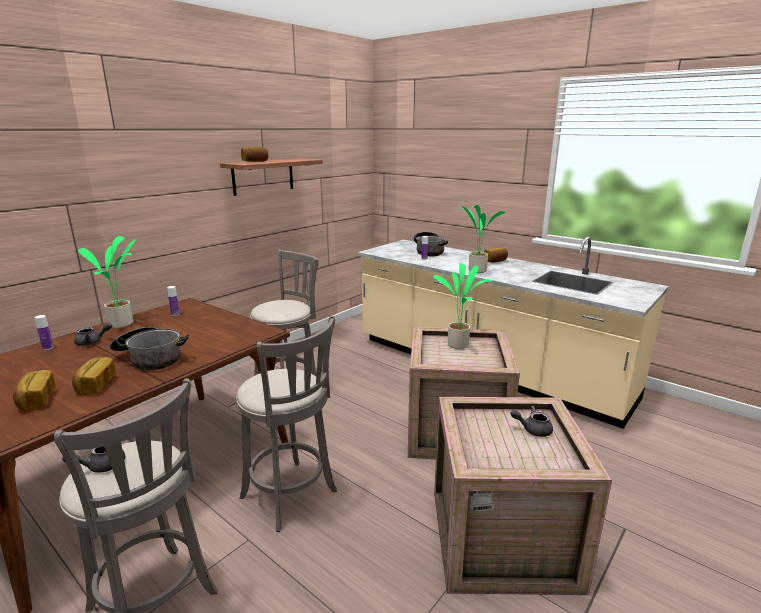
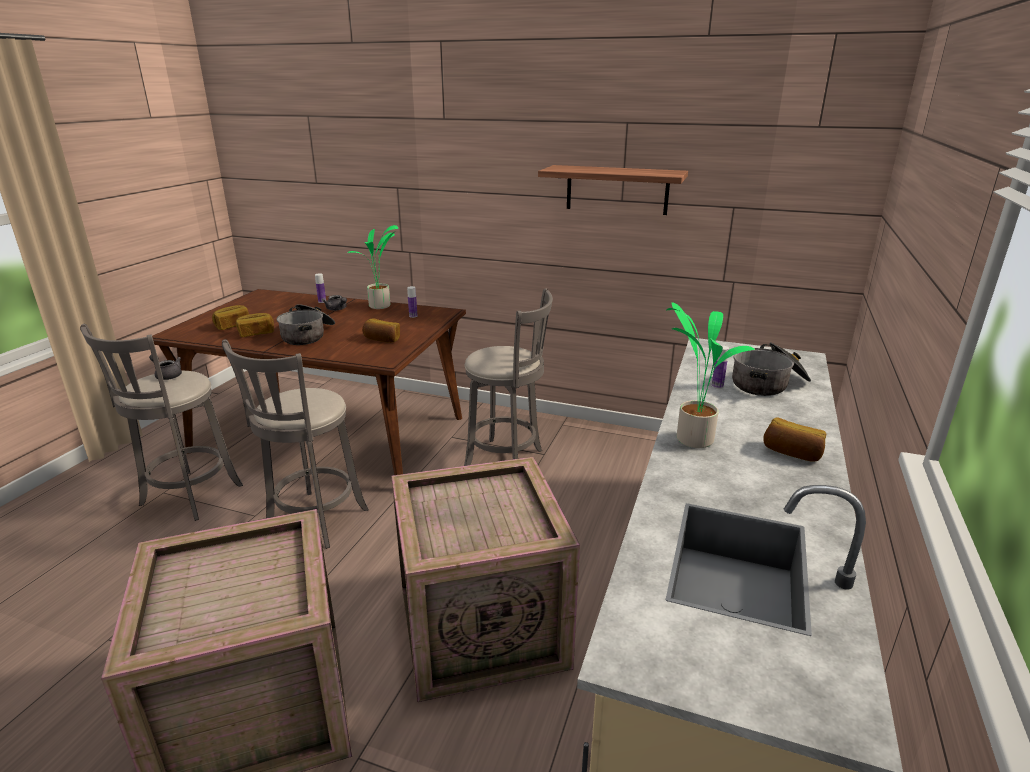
camera: 70 degrees right, 5 degrees up
bread [241,147,268,162] -> bread moved to [362,318,400,343]
potted plant [433,263,492,349] -> none
grey teapot [511,406,553,437] -> none

